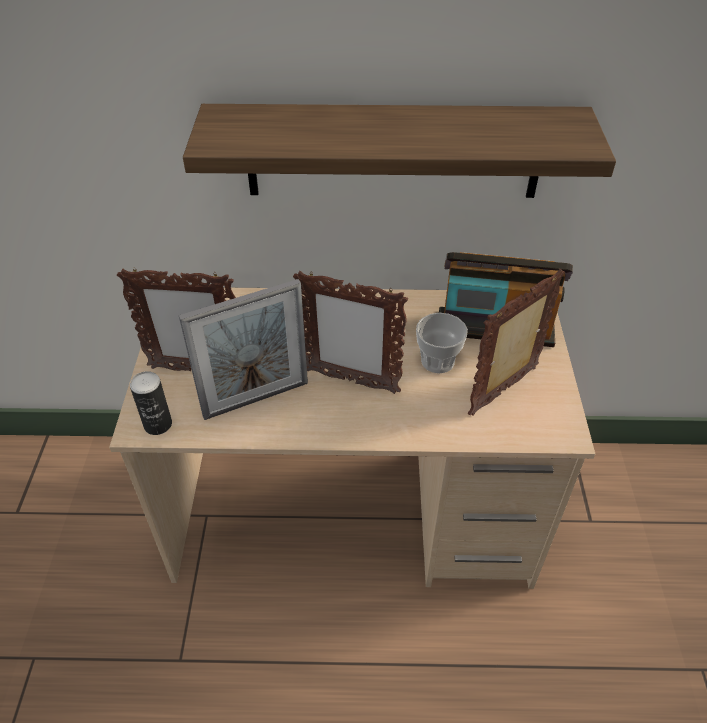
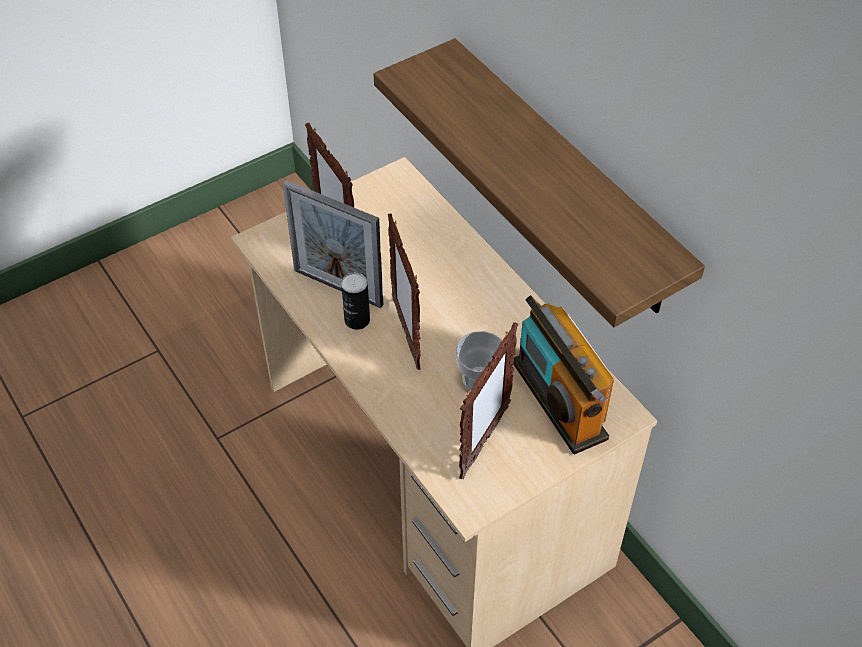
camera: 55 degrees right, 5 degrees up
can [130,371,172,435] -> can moved to [341,273,370,330]
picture frame [468,269,565,416] -> picture frame turned 105 degrees clockwise [459,322,518,479]

